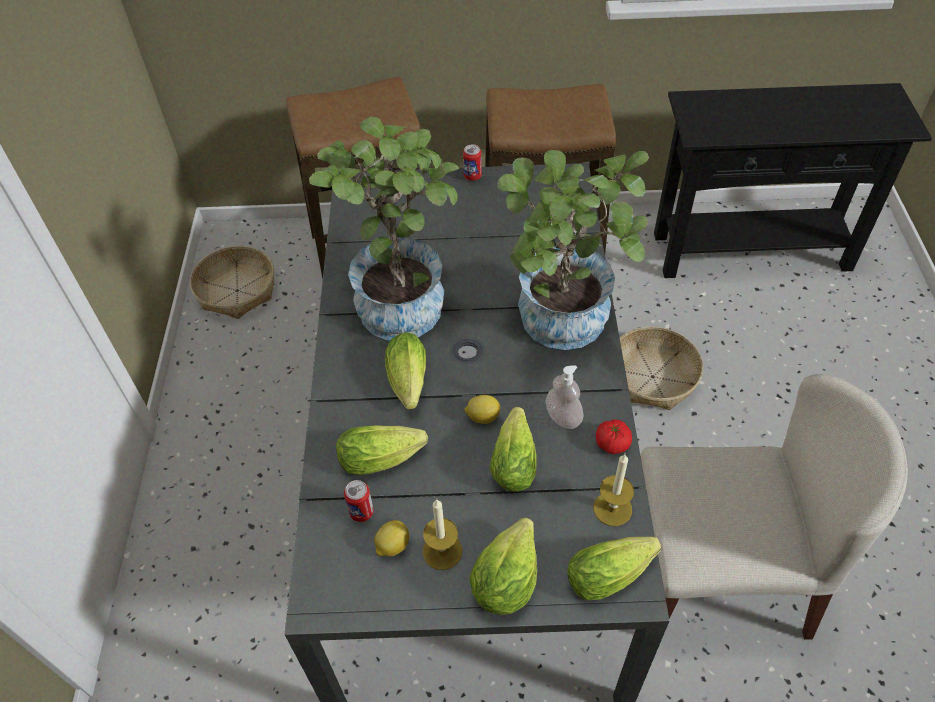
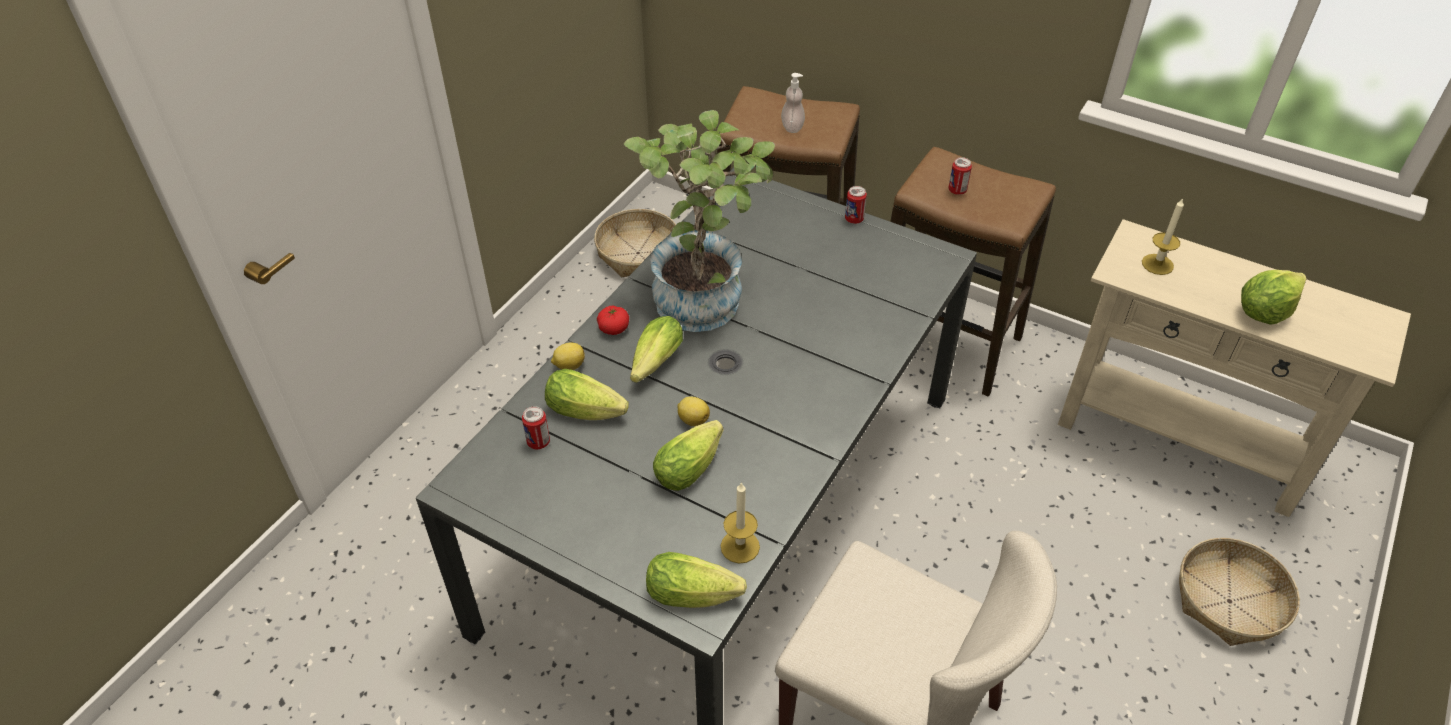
camera: 30 degrees right, 5 degrees down
lemon [374,520,409,556] -> lemon moved to [551,342,585,370]
candle [423,500,462,570] -> candle moved to [1142,198,1184,275]
lettuce [469,517,537,615] -> lettuce moved to [1241,270,1307,325]
potted plant [497,150,649,350] -> none
soap dispenser [546,365,583,429] -> soap dispenser moved to [781,73,805,133]
tomato [596,419,632,454] -> tomato moved to [597,306,629,335]
basket [620,327,703,410] -> basket moved to [1179,538,1300,646]
black console table [654,83,932,278] -> beige console table [1058,219,1411,517]
none -> can [948,157,972,195]

